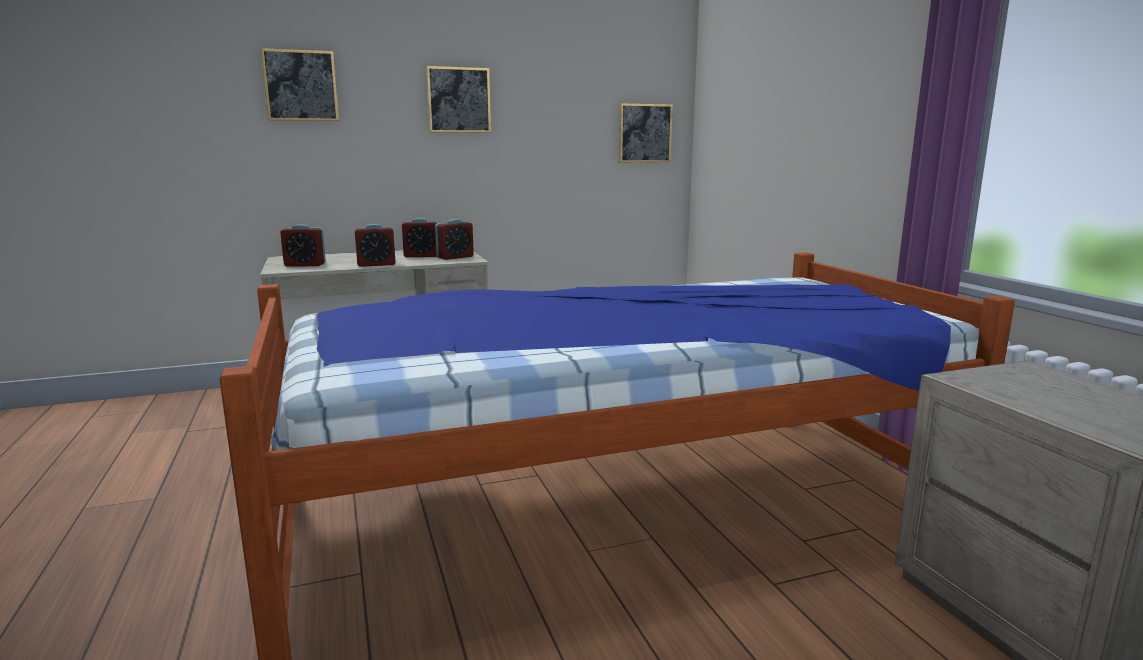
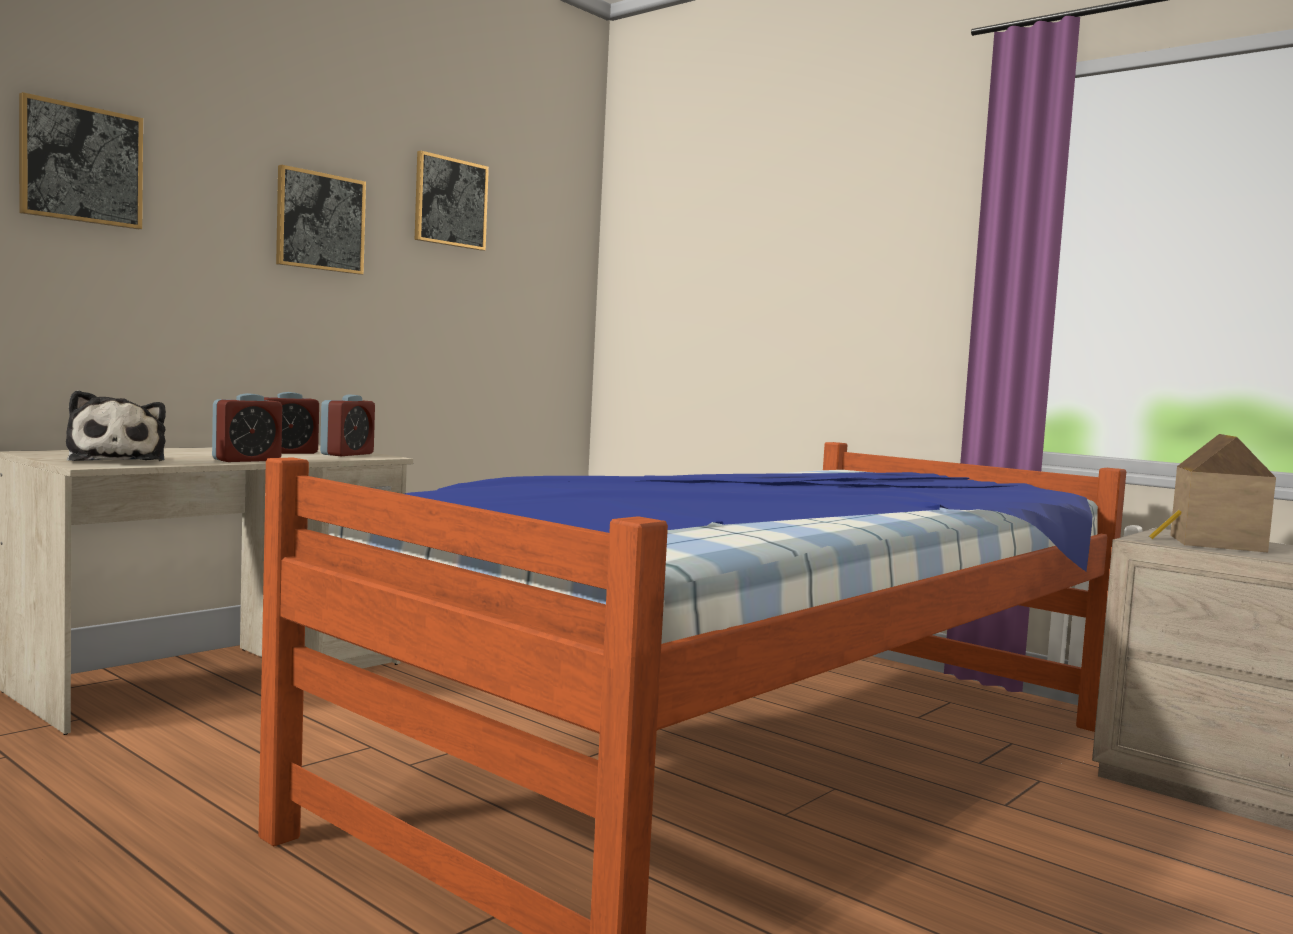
camera: 30 degrees left, 10 degrees down
alarm clock [280,224,326,267] -> plush toy [66,390,166,461]
picture [619,103,673,162] -> picture moved to [415,151,489,251]
none -> toy house [1149,434,1276,552]

